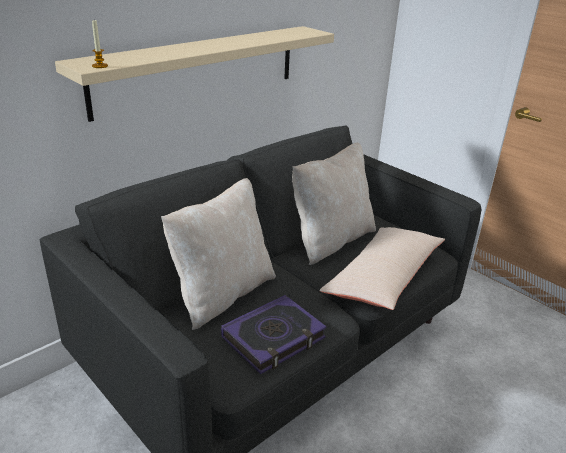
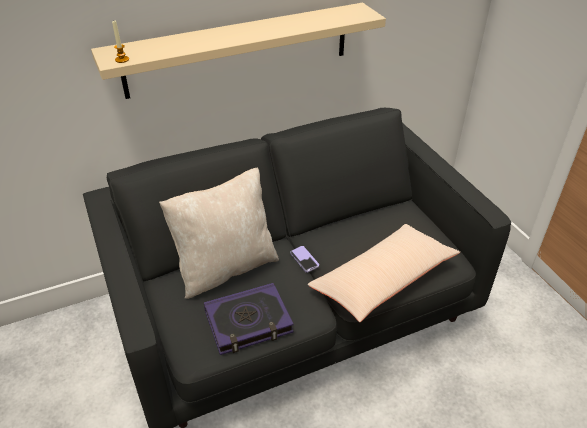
camera: 20 degrees right, 10 degrees up
beige pillow [292,142,376,265] -> none
none -> phone [290,246,319,273]

